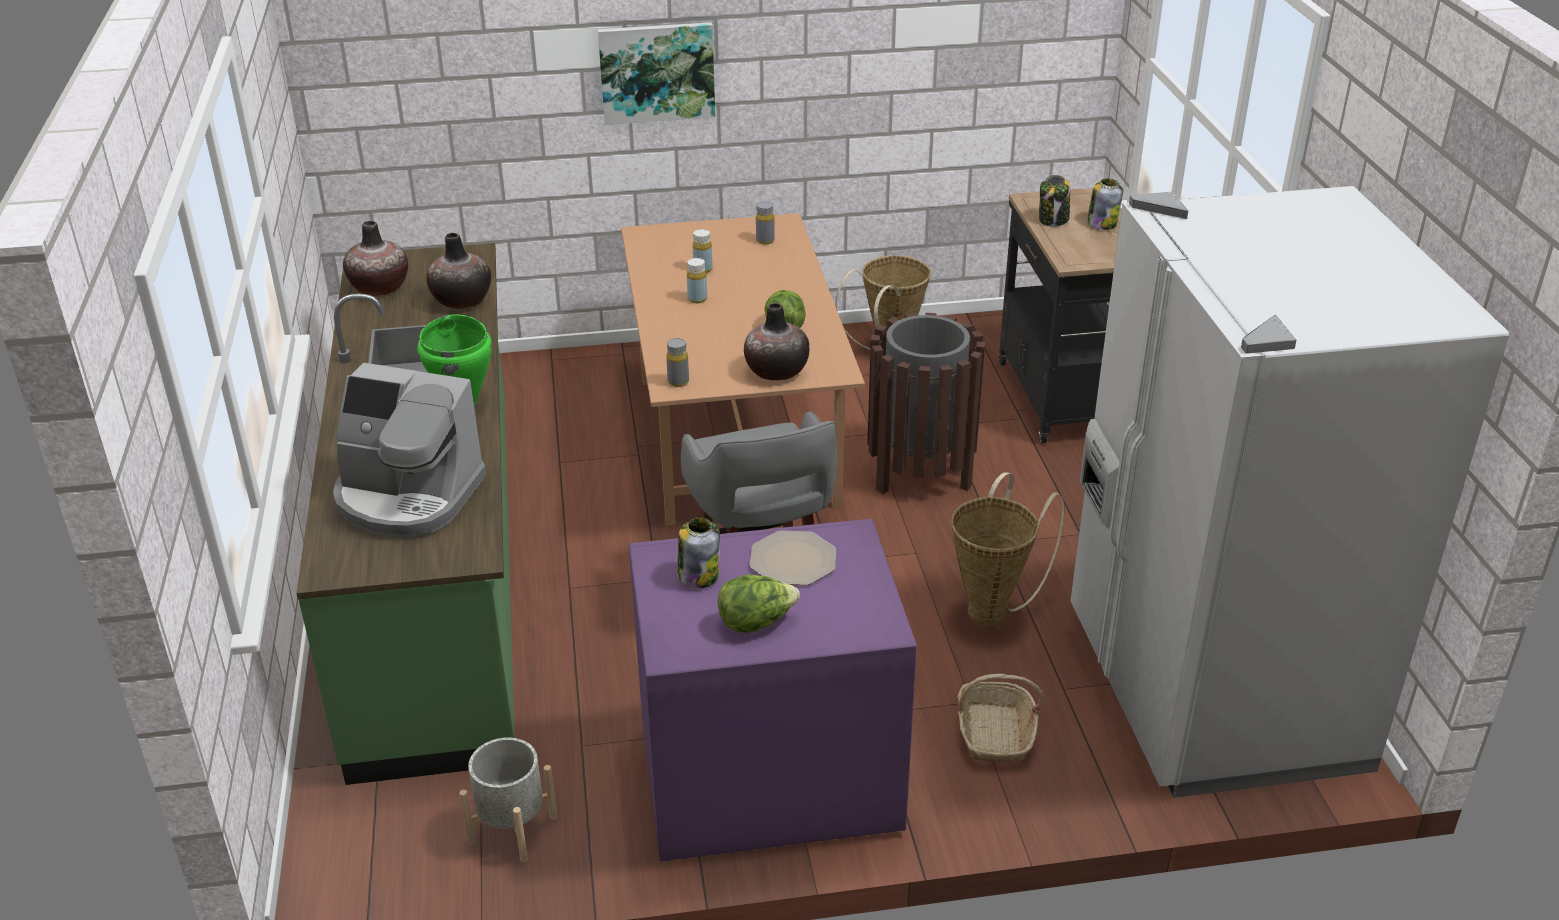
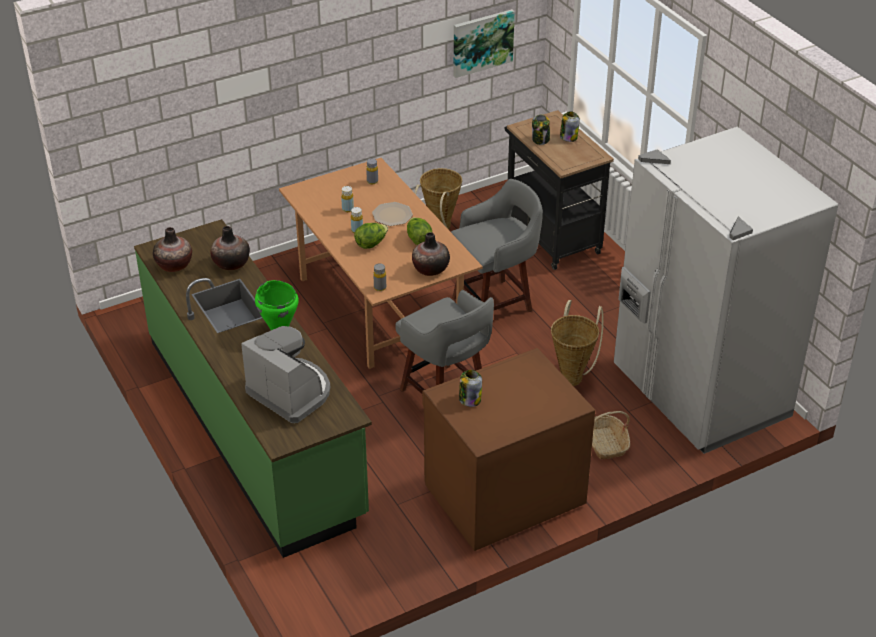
camera: 20 degrees left, 5 degrees up
coffee machine [333,363,486,537] -> coffee machine turned 135 degrees counterclockwise [241,326,330,423]
grey planter [460,737,557,862] -> none
picture [598,22,715,125] -> picture moved to [453,9,515,78]
purple washing machine [629,519,917,862] -> brown washing machine [422,348,595,551]
lettuce [718,574,800,633] -> lettuce moved to [354,223,388,249]
plate [749,531,836,585] -> plate moved to [372,202,413,226]
brown trash can [867,313,985,494] -> grey stool [451,179,543,312]

